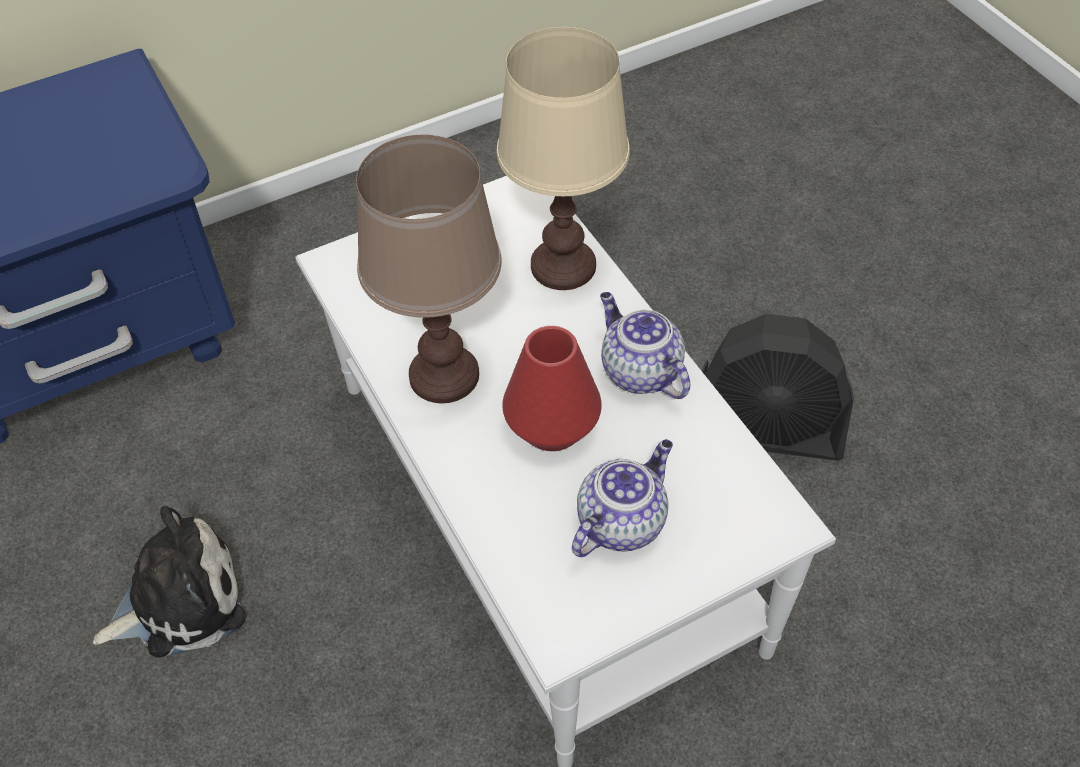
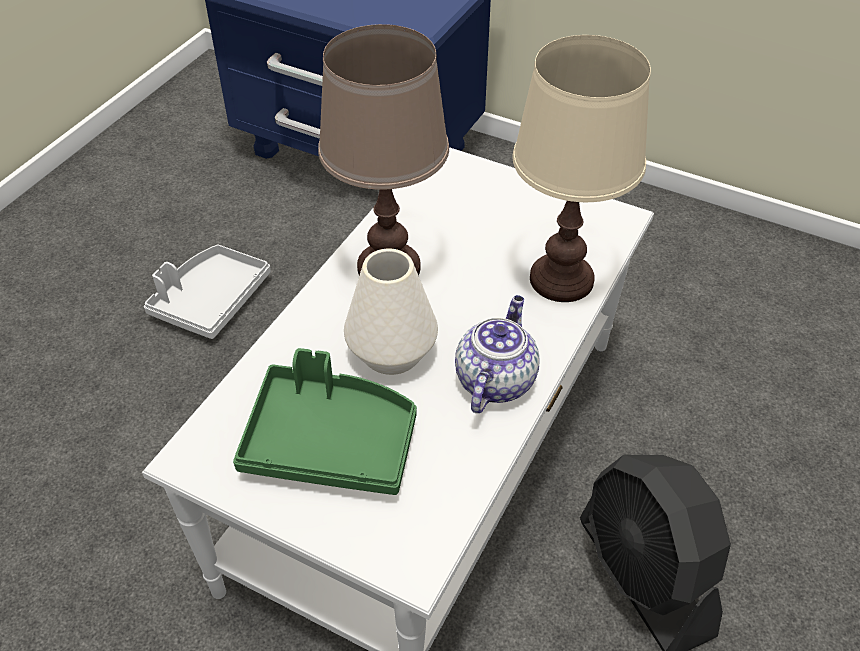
camera: 55 degrees right, 5 degrees down
plush toy [93,506,246,658] -> grey tray [144,244,271,339]
red vase [502,326,601,451] -> white vase [344,249,438,375]
teapot [572,439,673,557] -> green tray [233,348,417,495]

